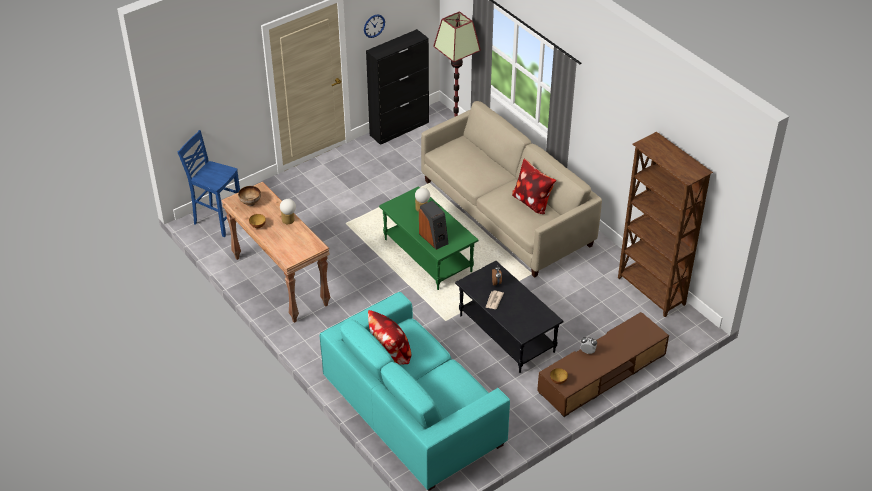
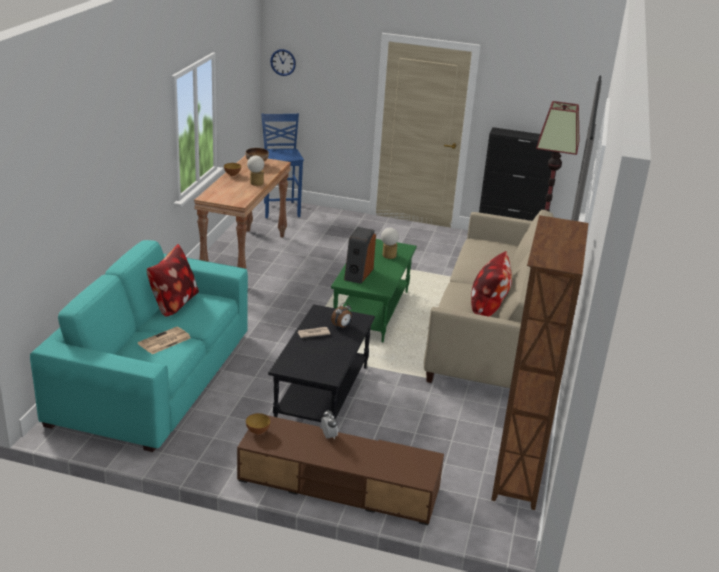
camera: 50 degrees right, 15 degrees down
wall clock [364,14,385,38] -> wall clock moved to [270,49,296,76]
none -> newspaper [138,327,191,354]

